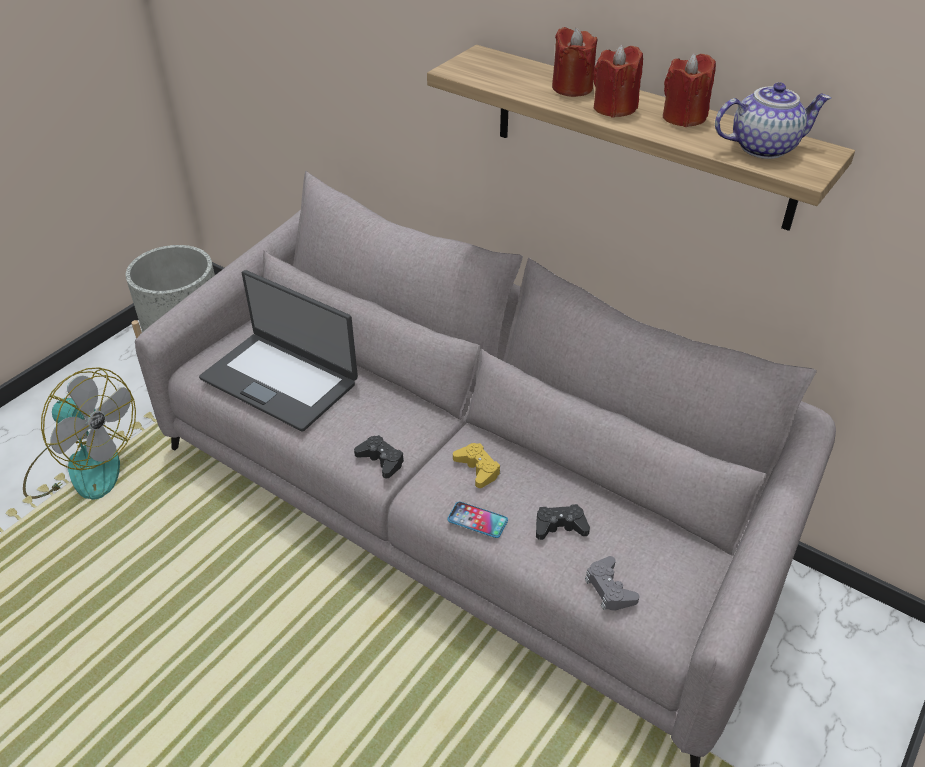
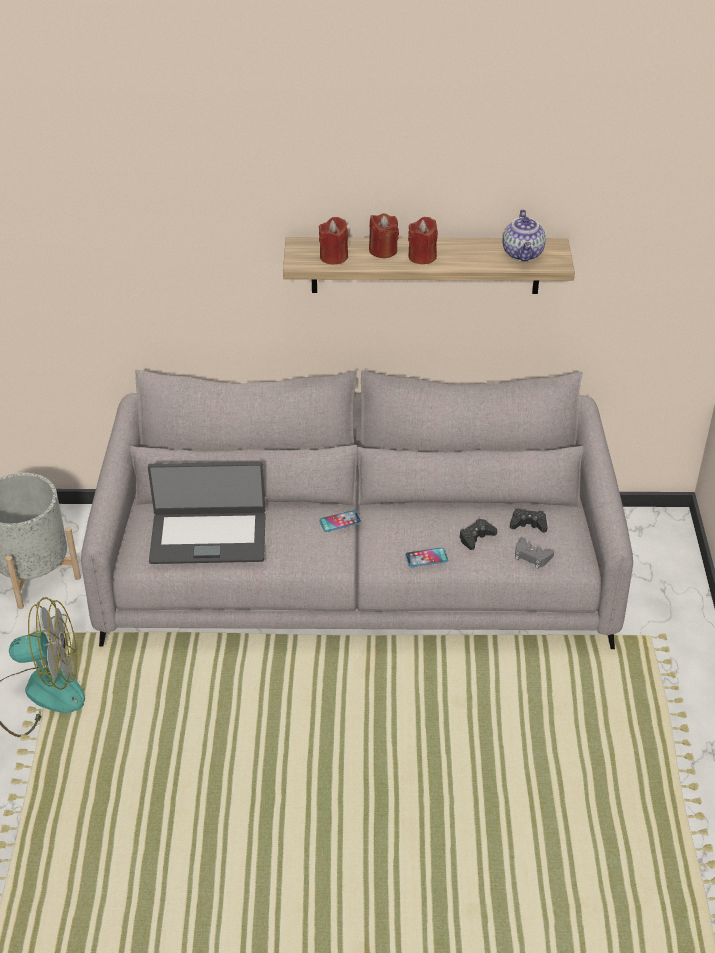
camera: 35 degrees left, 0 degrees up
black game controller [354,435,404,478] -> black game controller moved to [510,509,548,532]
yellow game controller [453,443,500,488] -> none
red candle [663,53,716,127] -> red candle moved to [319,217,348,264]
teapot [715,82,831,159] -> teapot turned 135 degrees clockwise [503,210,546,262]
none -> phone [319,510,362,532]

